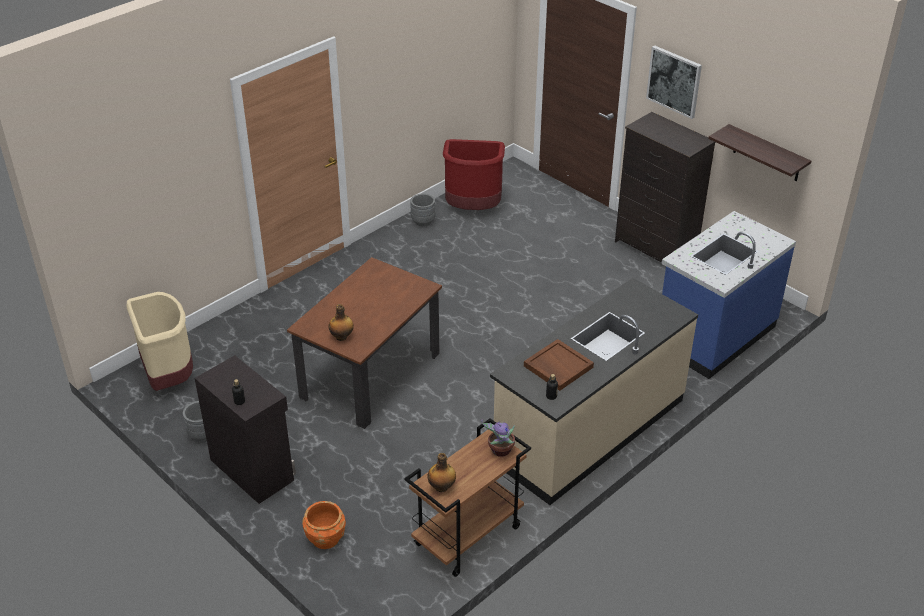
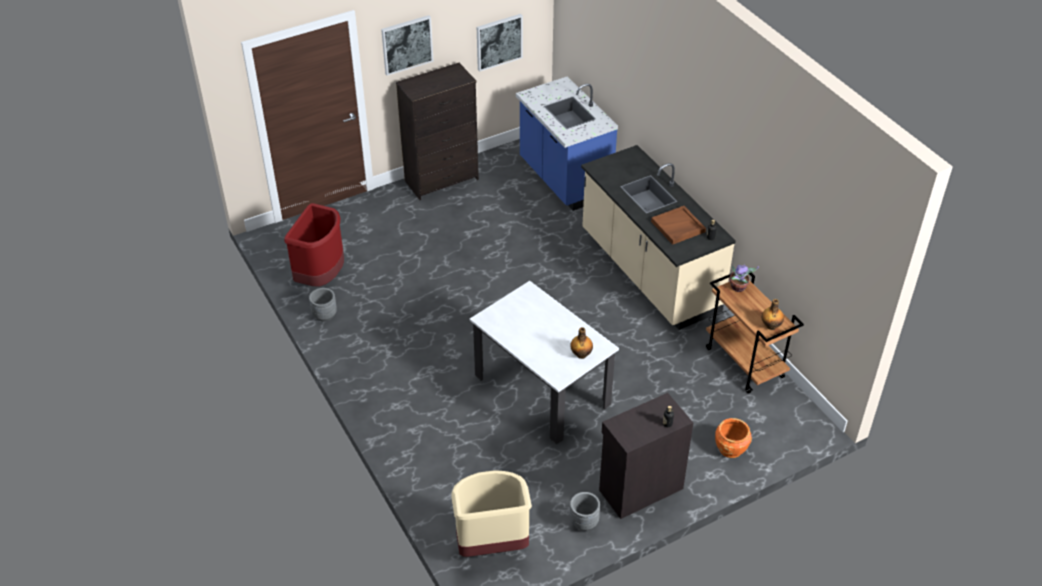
camera: 75 degrees left, 5 degrees up
brown dining table [287,257,442,429] -> white dining table [469,281,619,444]
shelf [708,124,811,181] -> picture [477,14,523,72]

